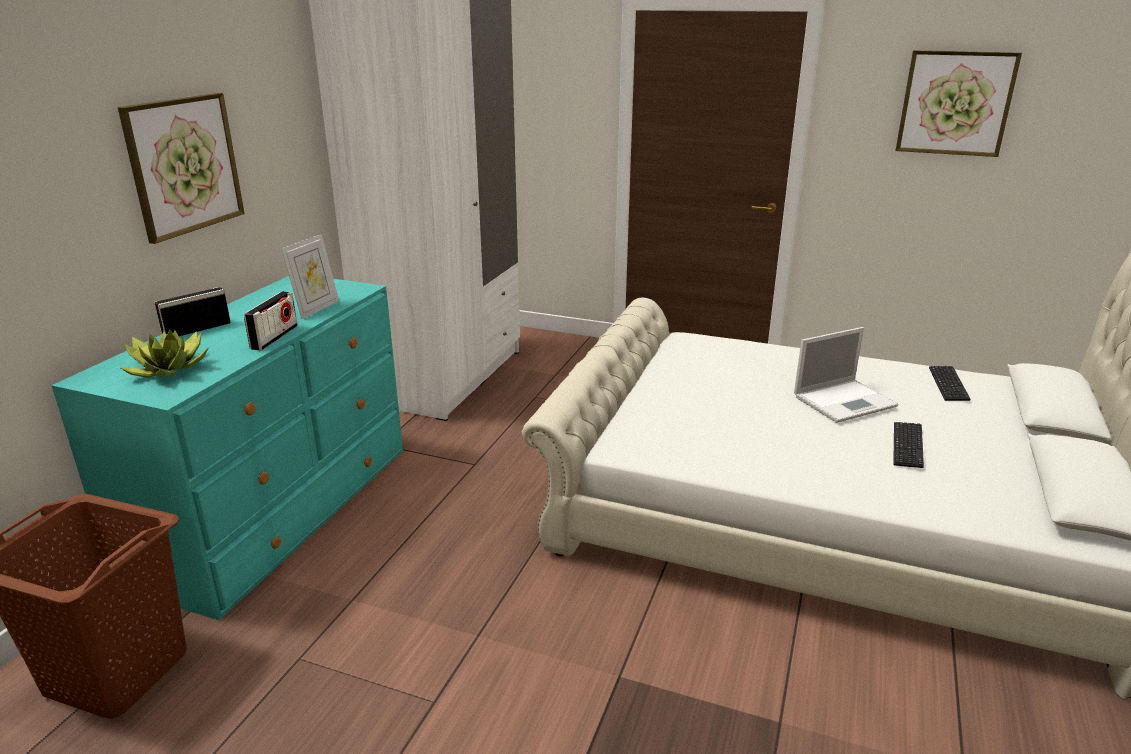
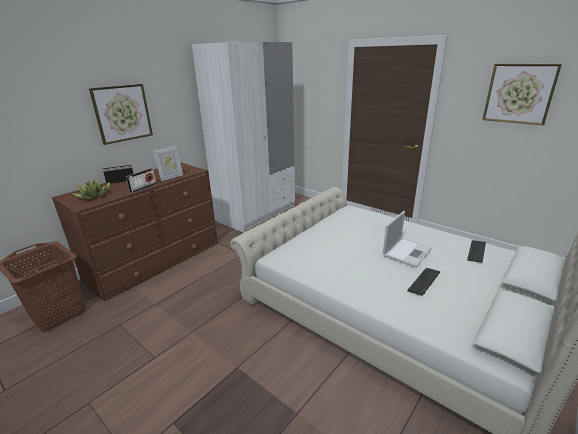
camera: 20 degrees right, 0 degrees up
turquoise dresser [51,276,403,620] -> brown dresser [52,162,218,301]
laptop [794,327,898,423] -> laptop turned 45 degrees counterclockwise [383,211,432,267]

